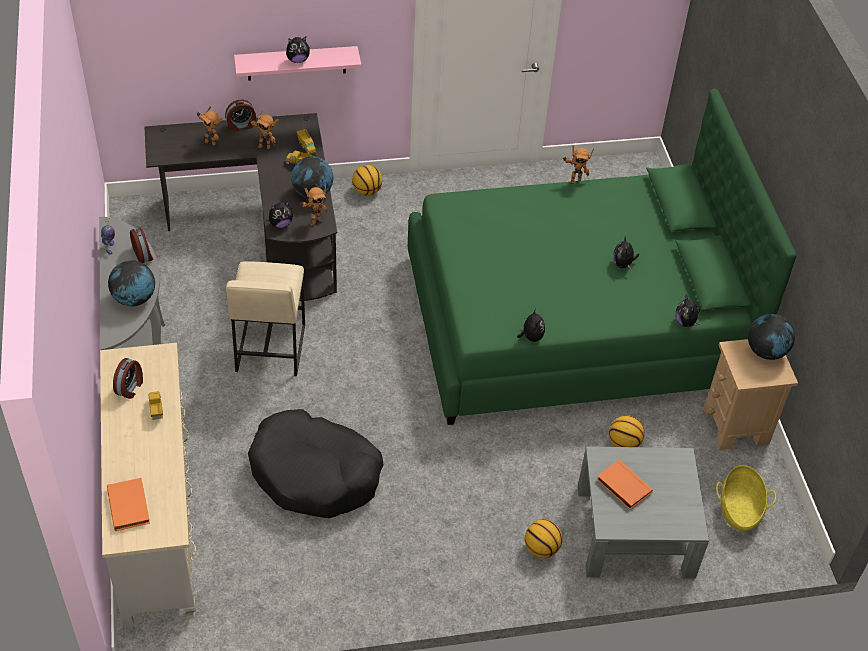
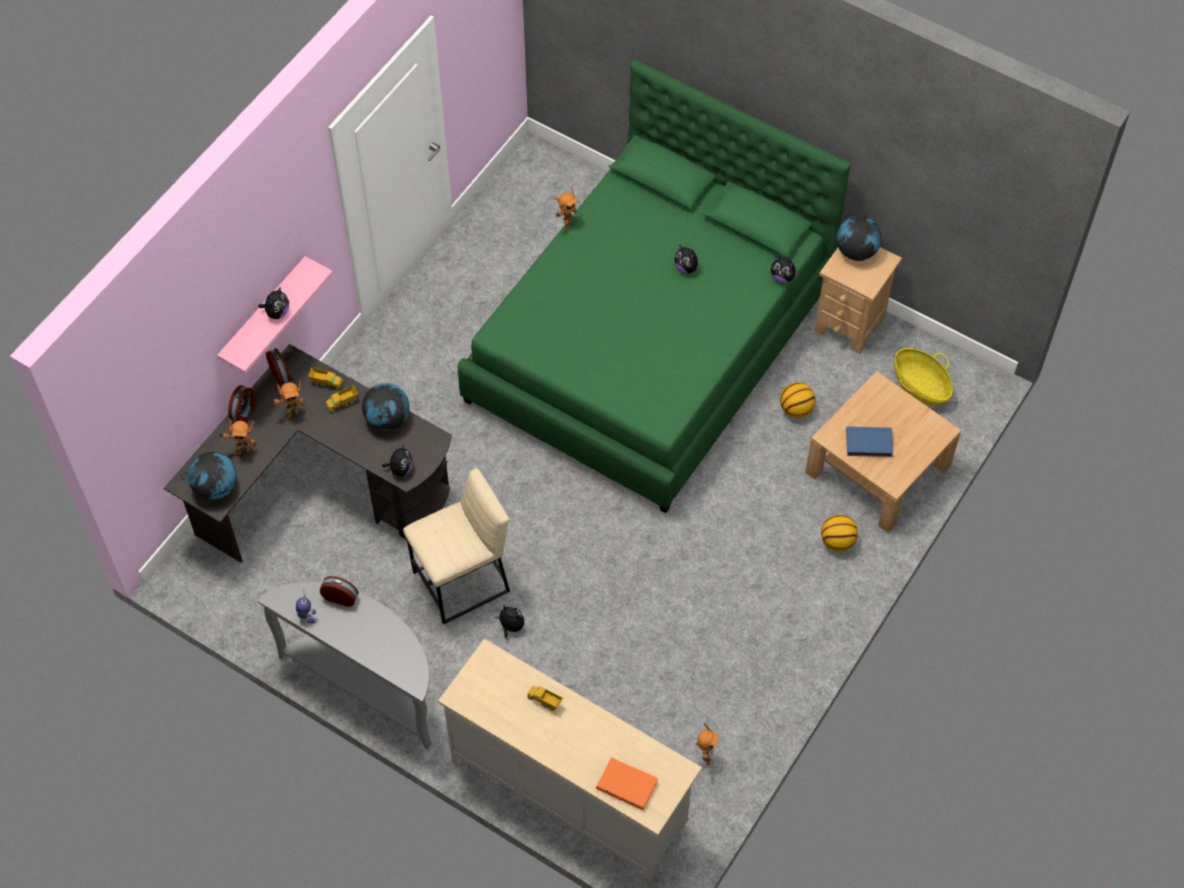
camera: 45 degrees left, 10 degrees up
globe [108,260,155,306] -> globe moved to [188,452,237,500]
alarm clock [113,358,143,399] -> alarm clock moved to [266,348,293,385]
beige chair [226,261,305,376] -> beige chair turned 75 degrees counterclockwise [403,468,510,624]
black dog bed [248,409,384,518] -> none
toy robot [299,184,327,226] -> toy robot moved to [696,723,719,765]
basketball [352,165,382,196] -> none
plush toy [517,309,545,342] -> plush toy moved to [495,605,524,639]
grey coffee table [578,446,709,579] -> brown coffee table [805,371,961,533]
orange book [596,460,653,510] -> blue book [846,427,893,457]

